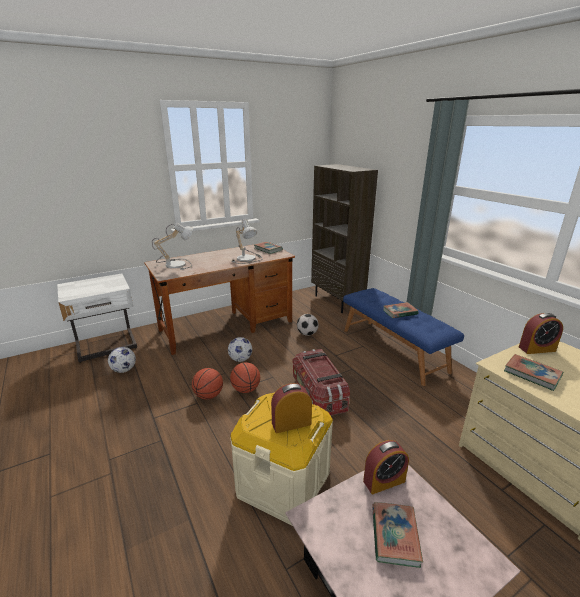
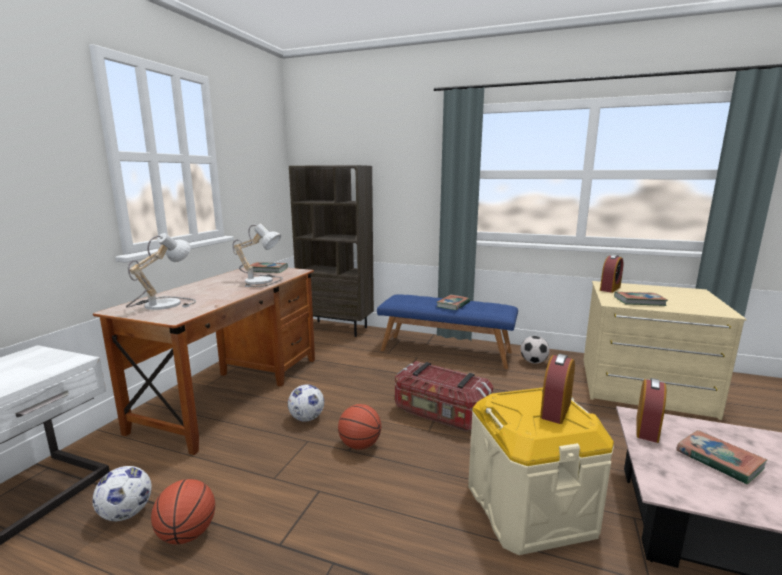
camera: 40 degrees left, 10 degrees down
basketball [192,368,223,399] -> basketball moved to [151,479,215,544]
football [297,314,318,336] -> football moved to [521,336,550,364]

